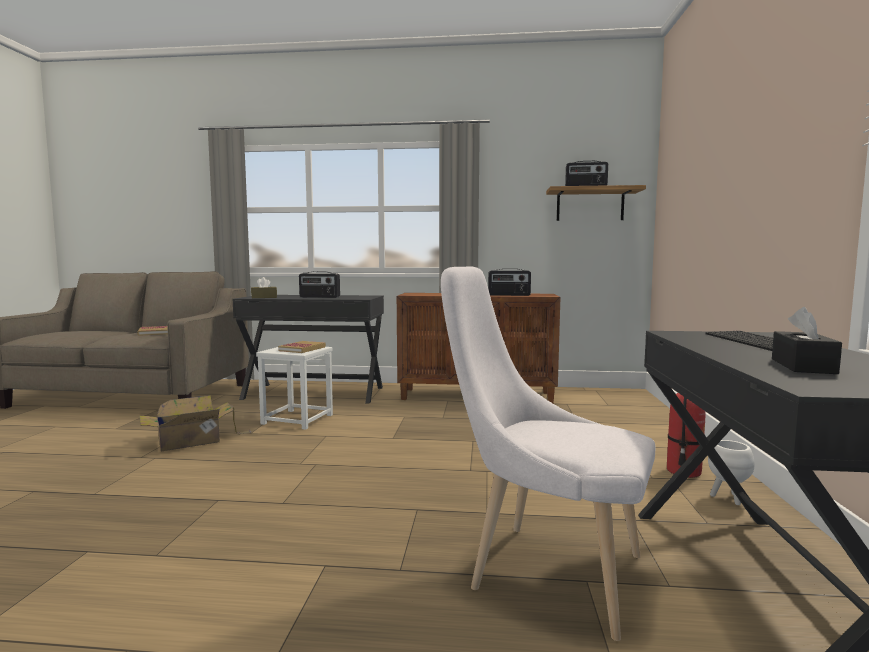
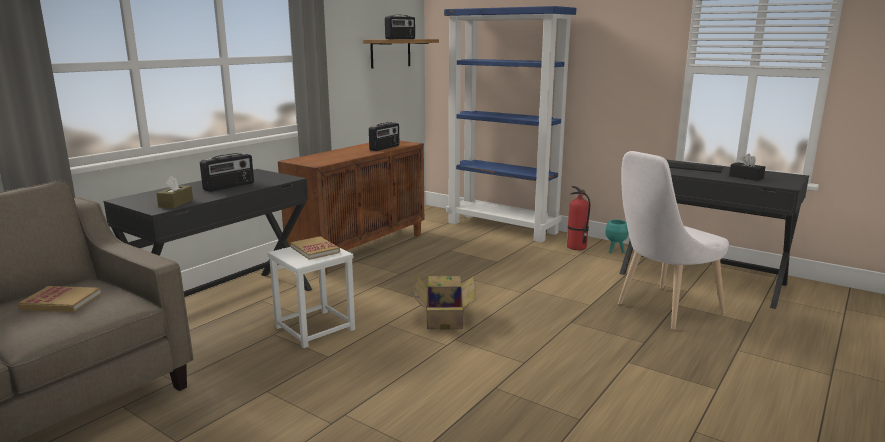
camera: 60 degrees left, 10 degrees up
cardboard box [139,395,252,451] -> cardboard box moved to [414,276,476,329]
white planter [708,440,755,505] -> turquoise planter [605,220,629,253]
none -> blue bookcase [444,6,576,242]

